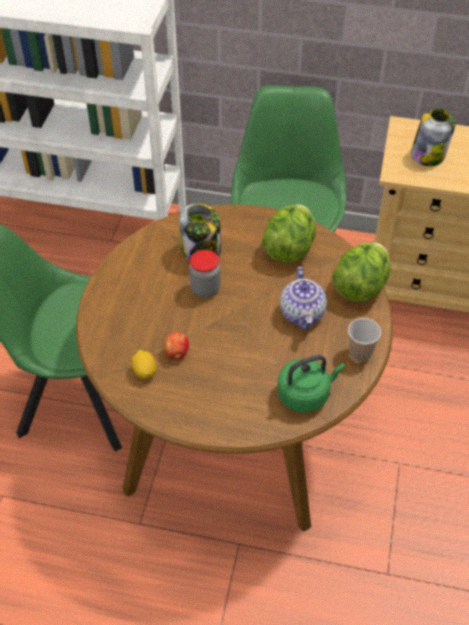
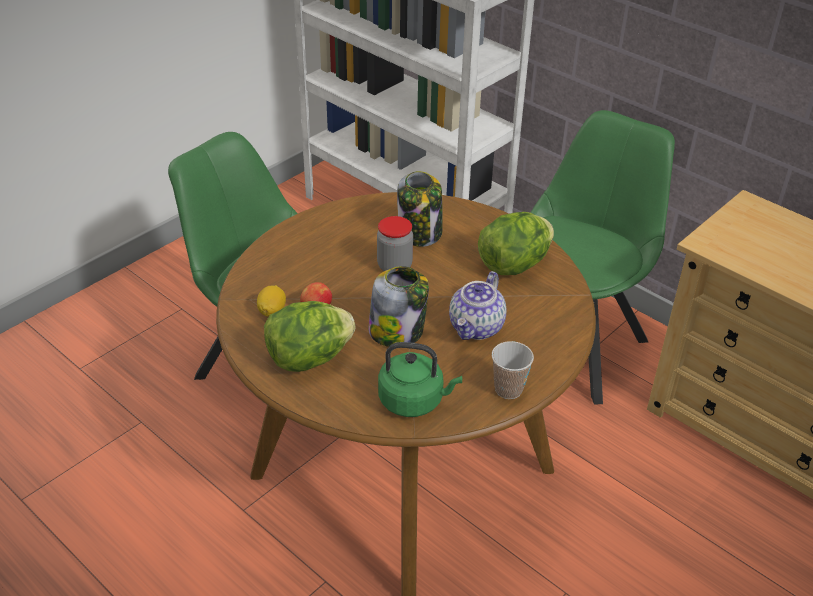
camera: 30 degrees right, 10 degrees down
lettuce [332,243,391,302] -> lettuce moved to [264,301,355,372]
jar [411,109,456,166] -> jar moved to [369,266,429,347]

